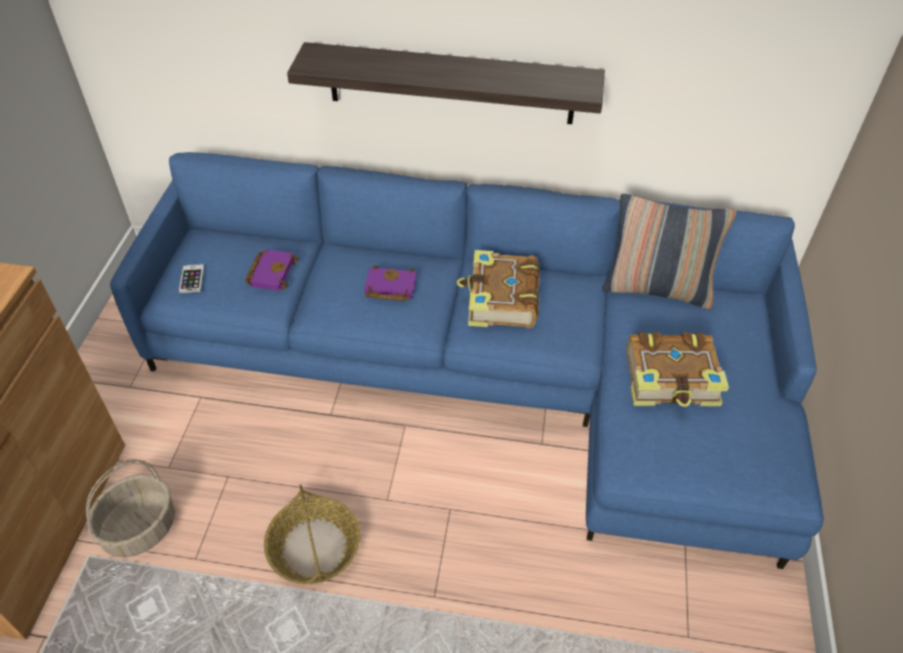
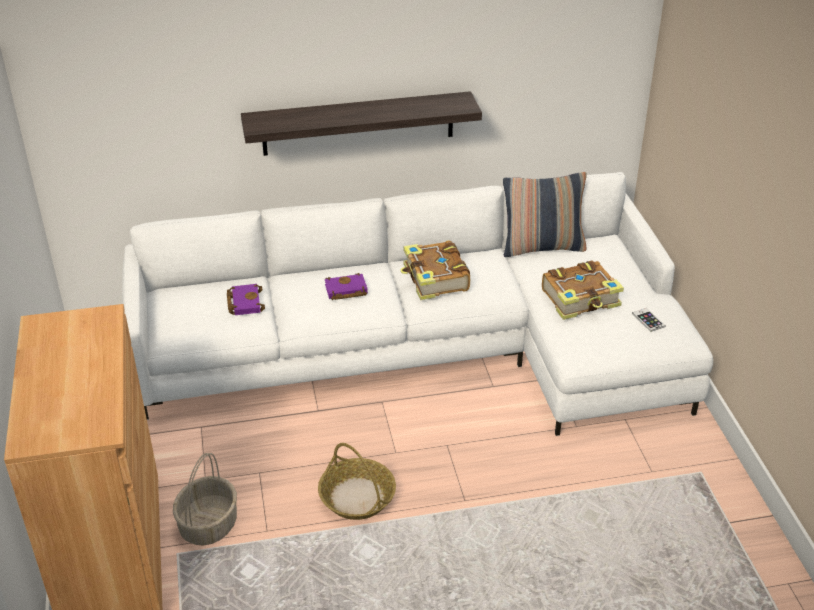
camera: 20 degrees left, 10 degrees down
blue sofa [110,152,824,569] -> white sofa [122,172,713,436]
phone [179,264,204,293] -> phone moved to [632,308,666,332]

